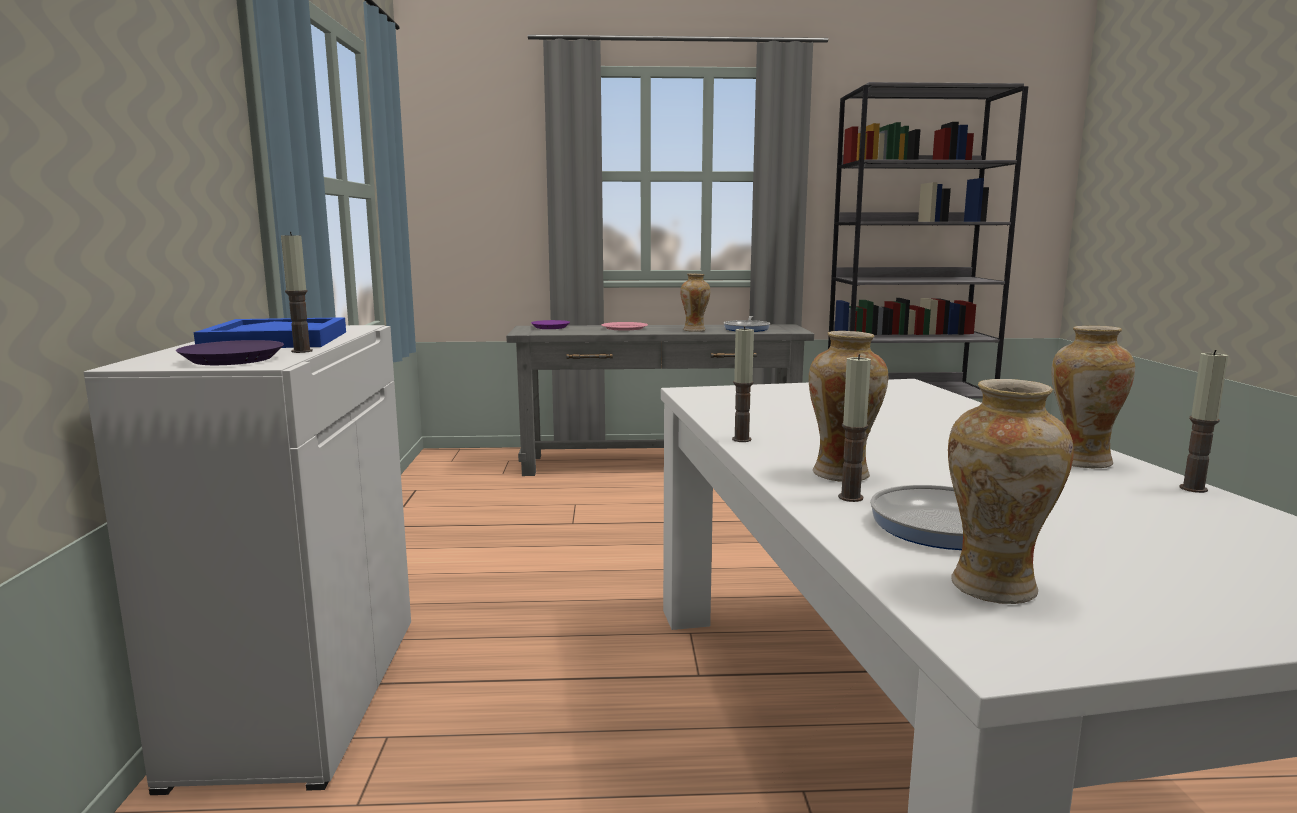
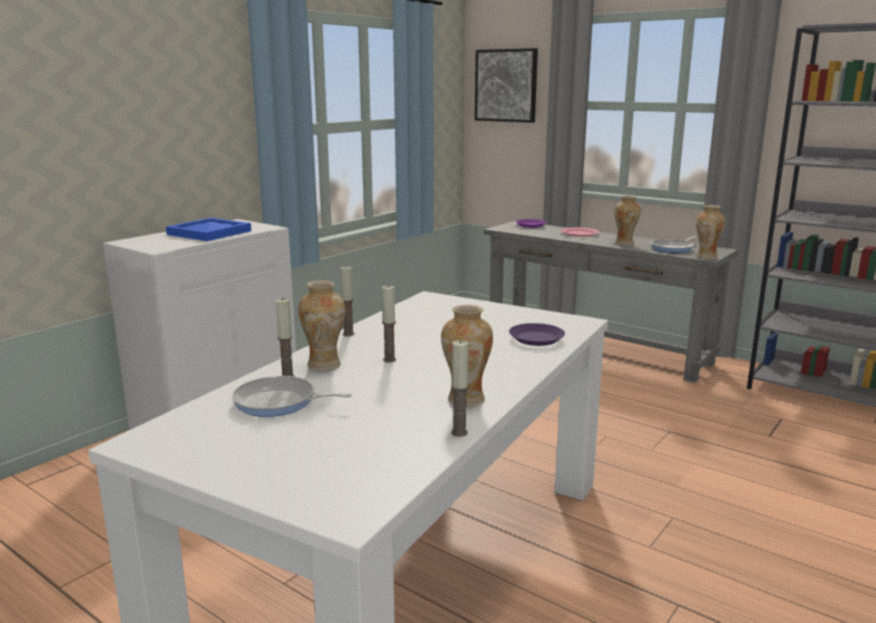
camera: 40 degrees right, 5 degrees up
purple plate [176,340,284,365] -> purple plate moved to [509,323,565,346]
candle [281,232,313,353] -> candle moved to [382,286,396,363]
vase [948,379,1074,604] -> vase moved to [696,205,726,259]
none -> picture [475,48,538,123]

